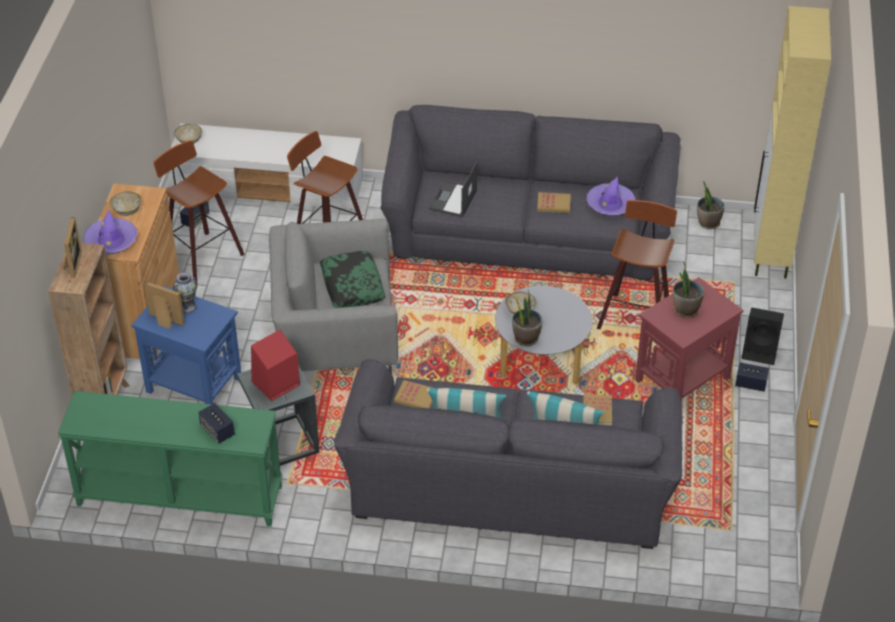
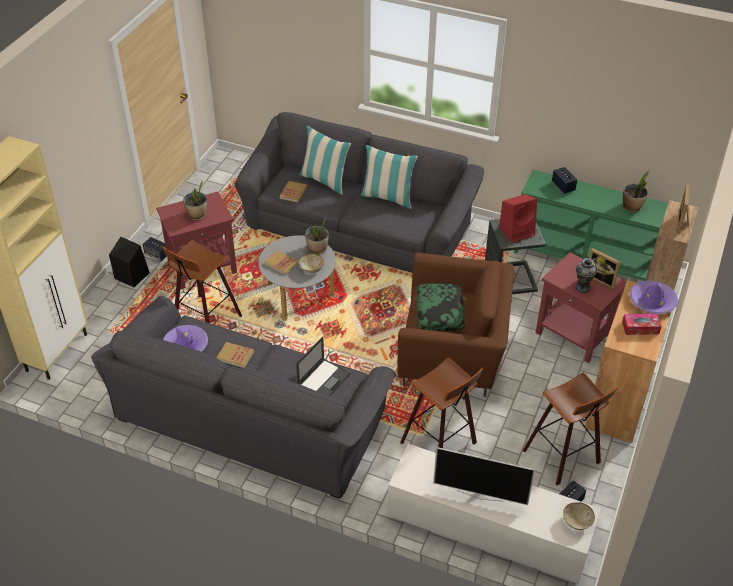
camera: 165 degrees left, 0 degrees up
bowl [110,191,141,216] -> tissue box [622,314,662,335]
blue side table [132,286,241,404] -> red side table [535,252,626,363]
grey armchair [269,219,398,374] -> brown armchair [397,252,514,397]
book [394,380,433,408] -> book moved to [264,251,299,275]
potted plant [697,181,725,229] -> potted plant moved to [622,170,650,212]
none -> television [433,447,535,505]

